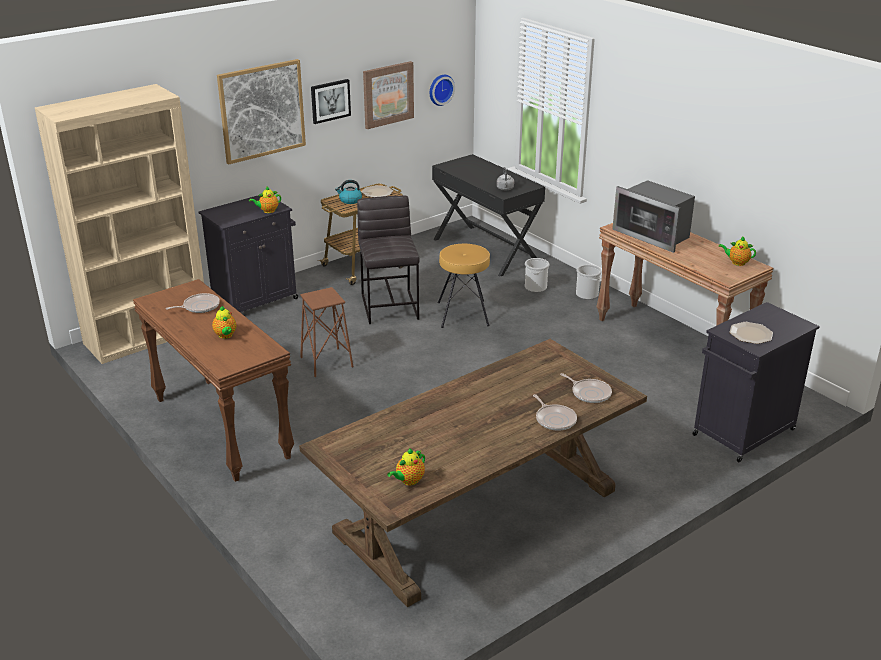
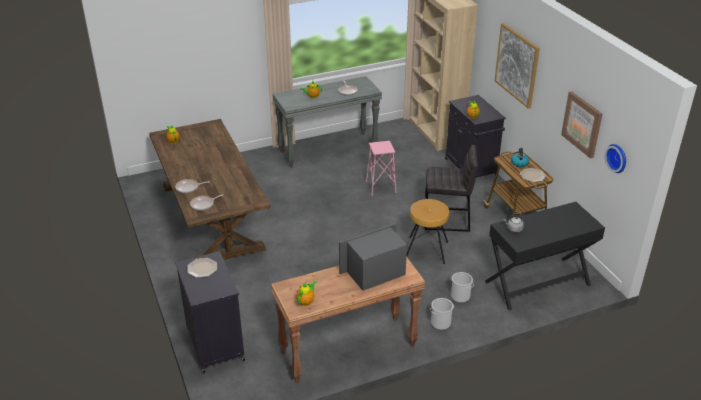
camera: 105 degrees right, 5 degrees up
brown console table [133,279,294,482] -> grey console table [273,76,382,168]
brown stool [300,287,353,377] -> pink stool [366,141,397,196]
picture [311,79,351,124] -> none

